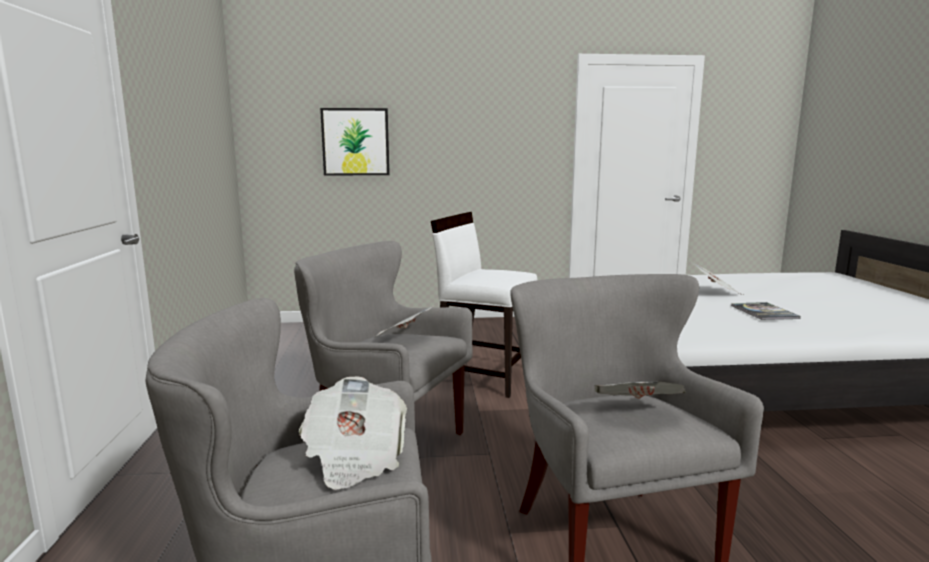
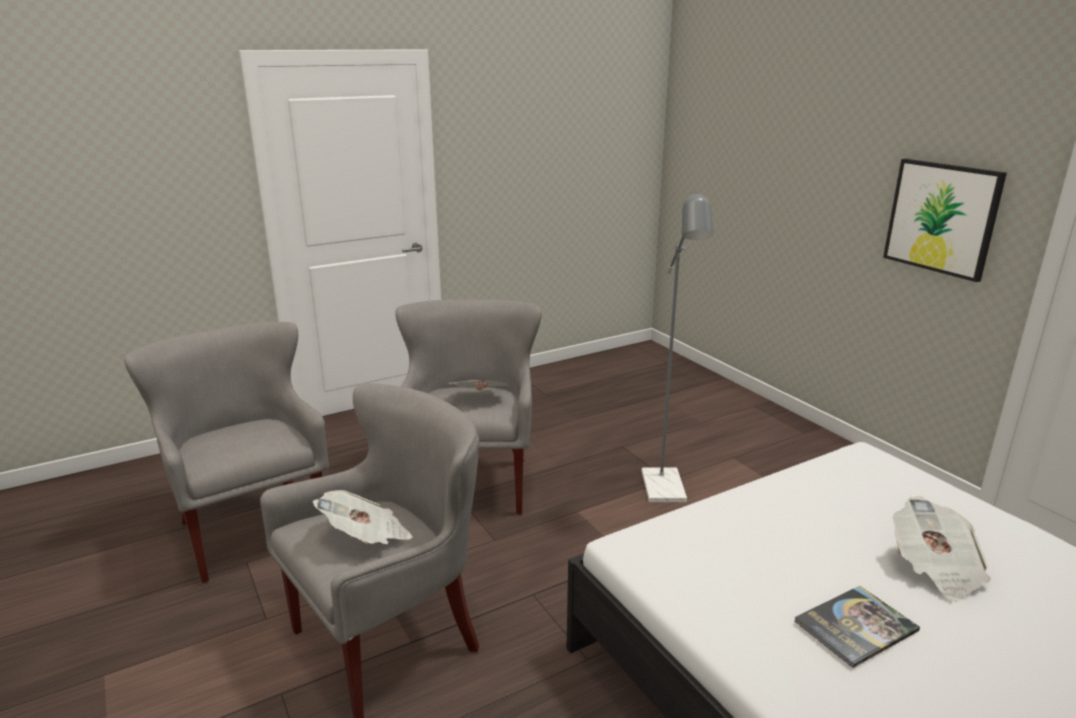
camera: 65 degrees right, 10 degrees up
newspaper [299,376,407,490] -> none
picture [320,108,390,175] -> picture moved to [883,159,1007,282]
white chair [431,212,538,398] -> grey floor lamp [641,190,713,502]

